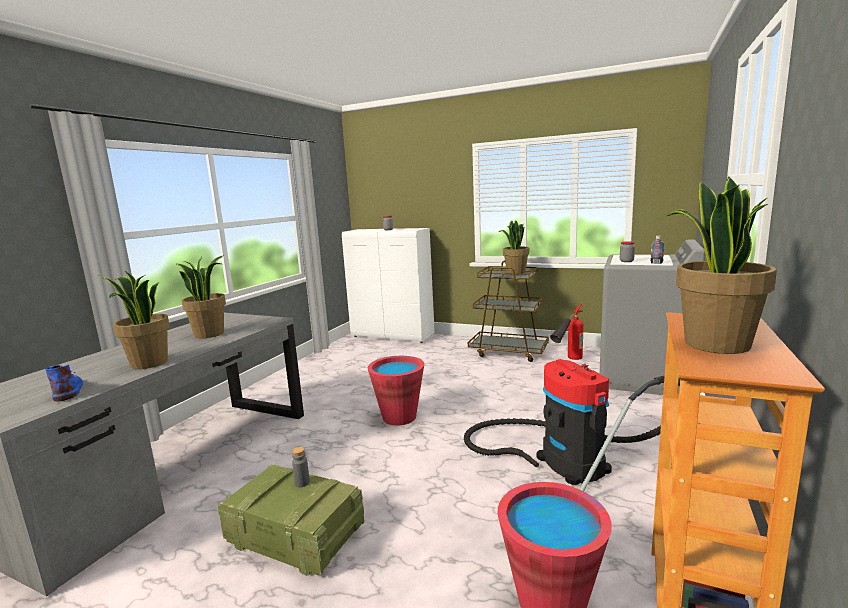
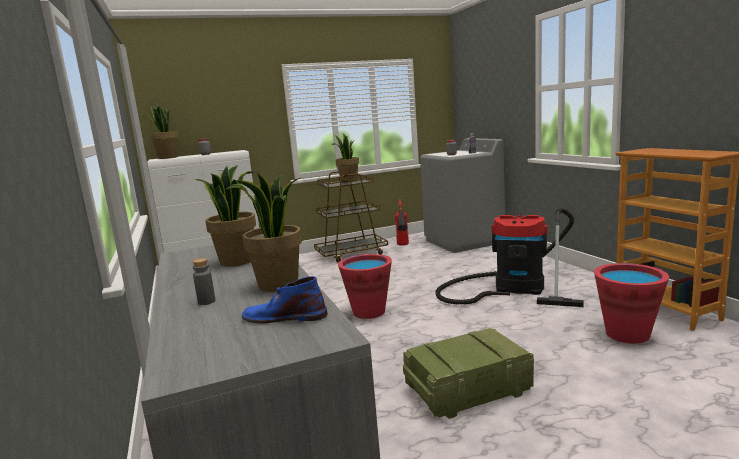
camera: 45 degrees left, 0 degrees up
grey bottle [292,447,310,487] -> grey bottle moved to [193,258,215,305]
potted plant [667,176,777,354] -> potted plant moved to [142,104,179,159]

